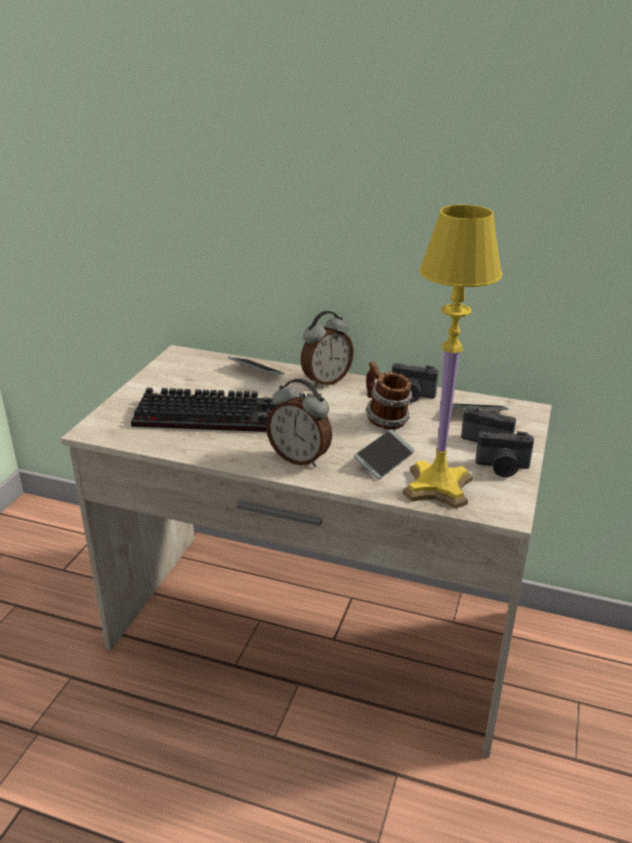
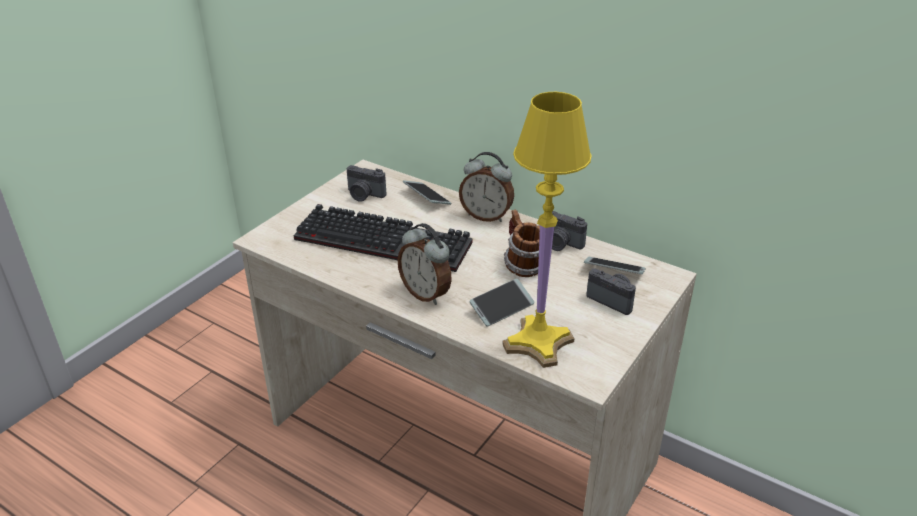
camera: 15 degrees right, 5 degrees up
alarm clock [301,311,354,388] -> alarm clock turned 45 degrees clockwise [459,152,514,222]
camera [476,431,534,477] -> camera moved to [347,165,386,202]

